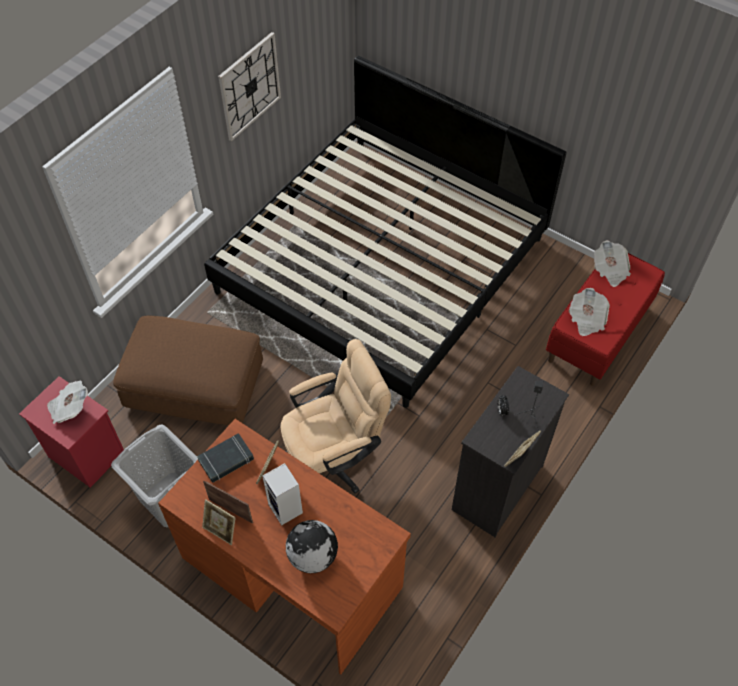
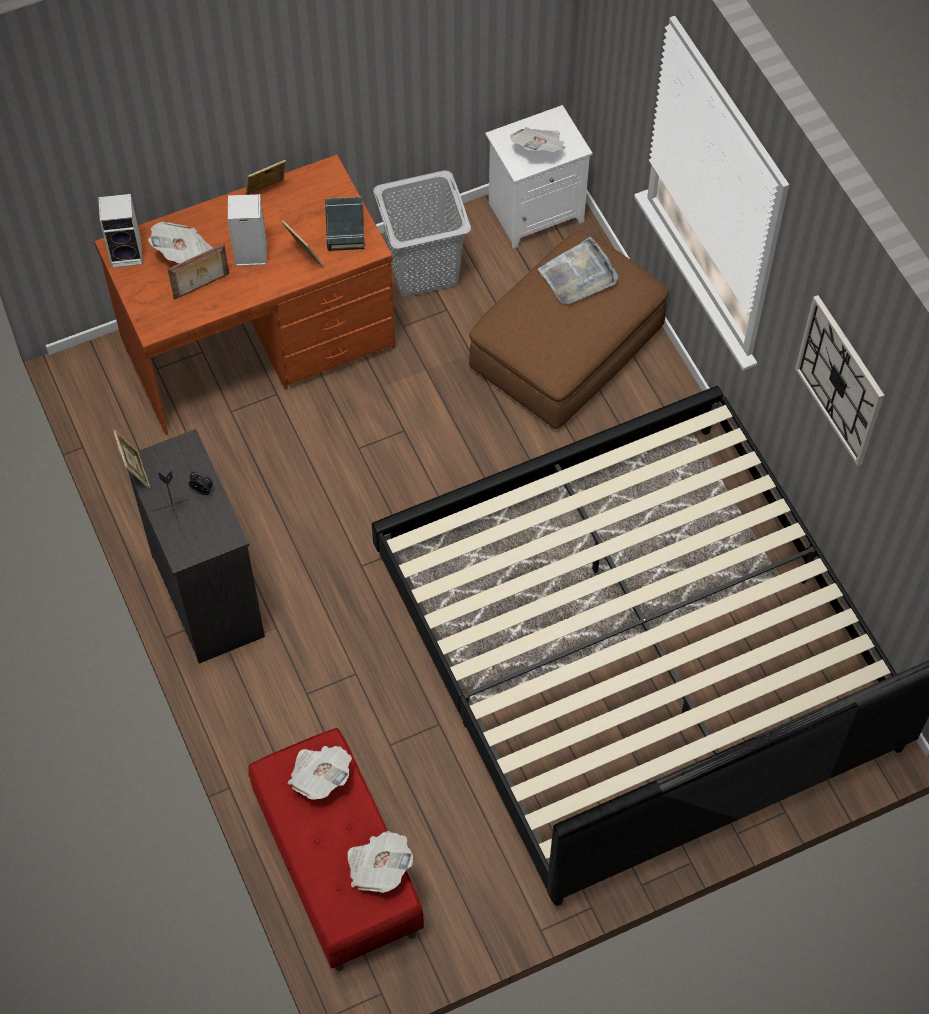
camera: 120 degrees right, 5 degrees up
red nightstand [19,376,124,488] -> white nightstand [485,105,592,248]
picture frame [203,481,253,524] -> picture frame moved to [168,243,229,300]
beige office chair [280,339,391,494] -> none
globe [286,520,338,573] -> newspaper [148,222,212,264]
none -> speaker [98,194,143,268]
none -> grey tray [538,237,618,305]

